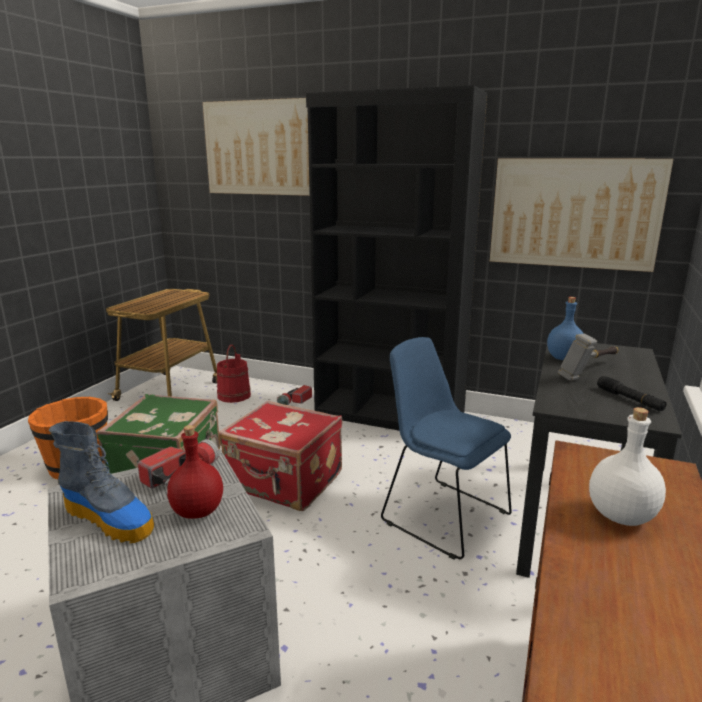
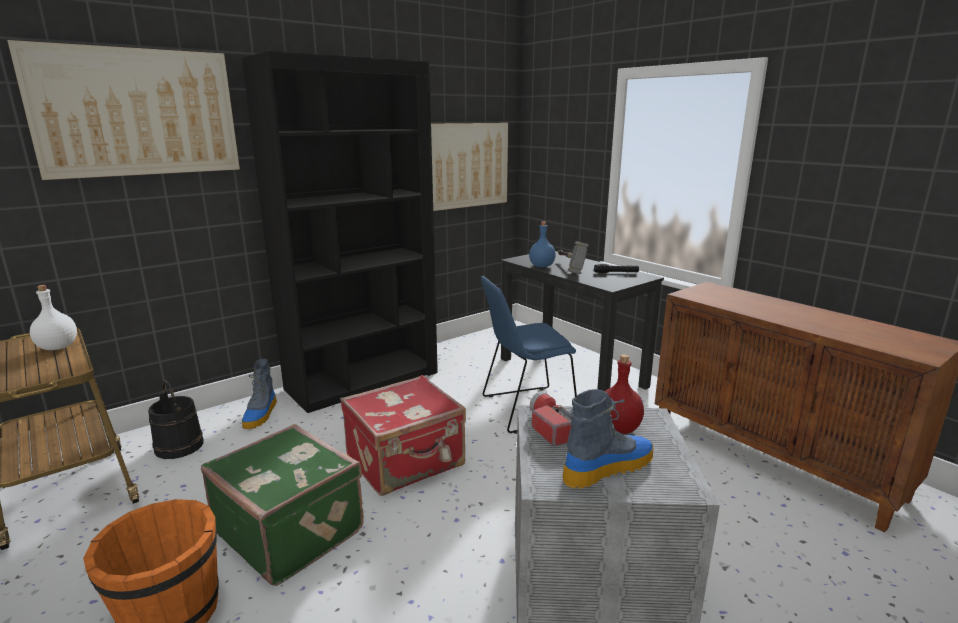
camera: 60 degrees left, 0 degrees up
red bucket [217,345,251,403] -> black bucket [148,380,203,459]
flashlight [277,385,312,405] -> boot [242,359,277,429]
white bottle [589,407,666,526] -> white bottle moved to [30,285,77,350]

